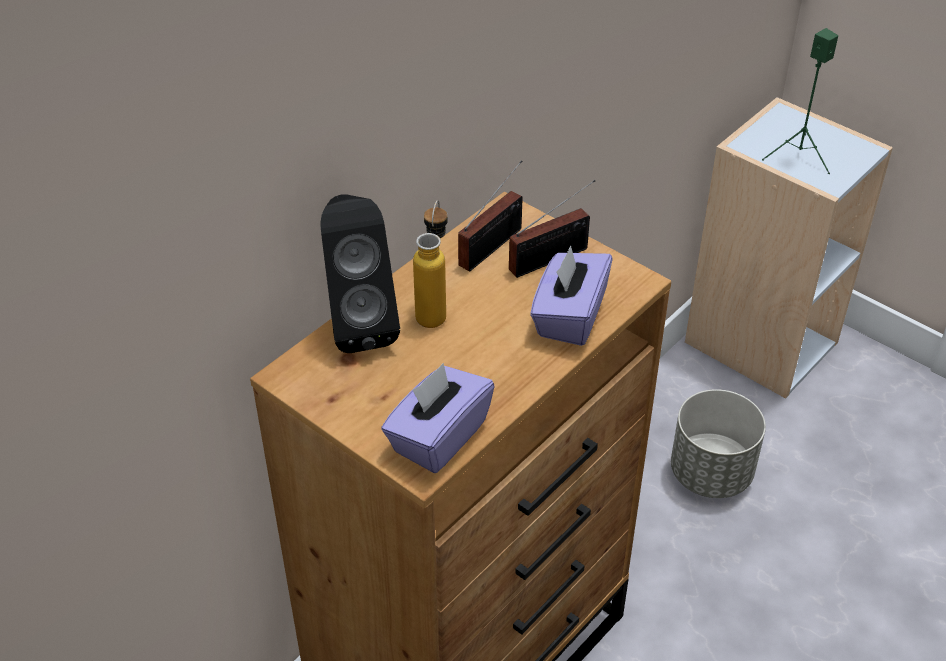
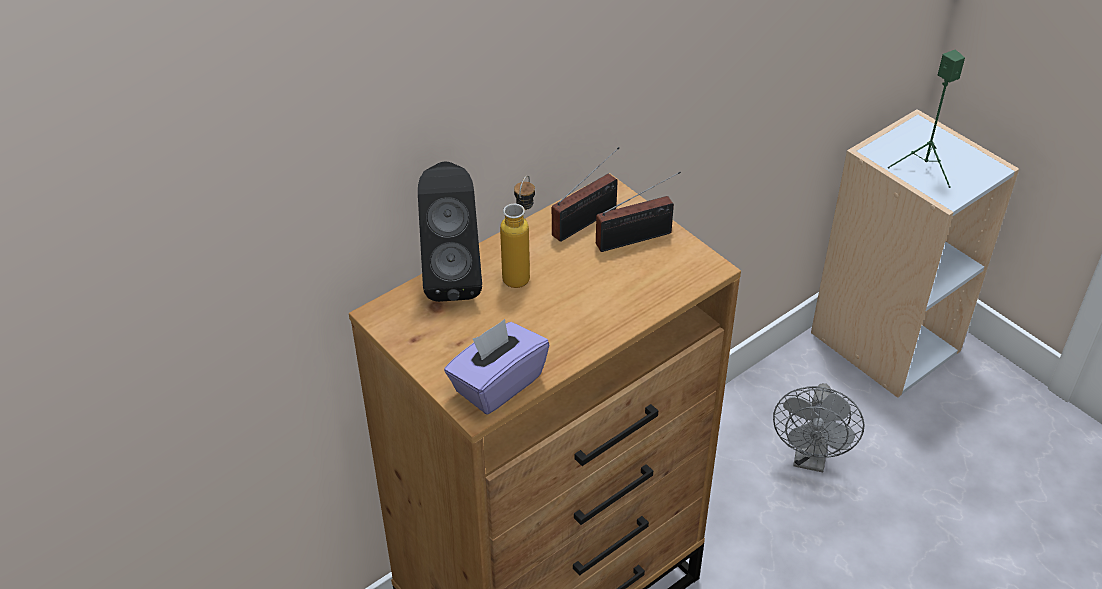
camera: 10 degrees right, 0 degrees up
purple tissue box [530,245,613,346] -> none
grey planter [671,389,766,498] -> grey fan [773,383,864,472]

